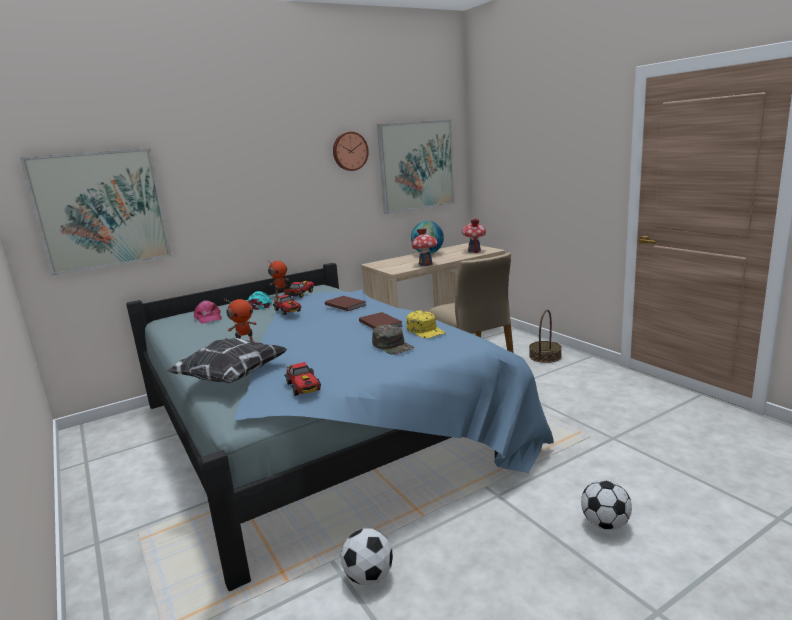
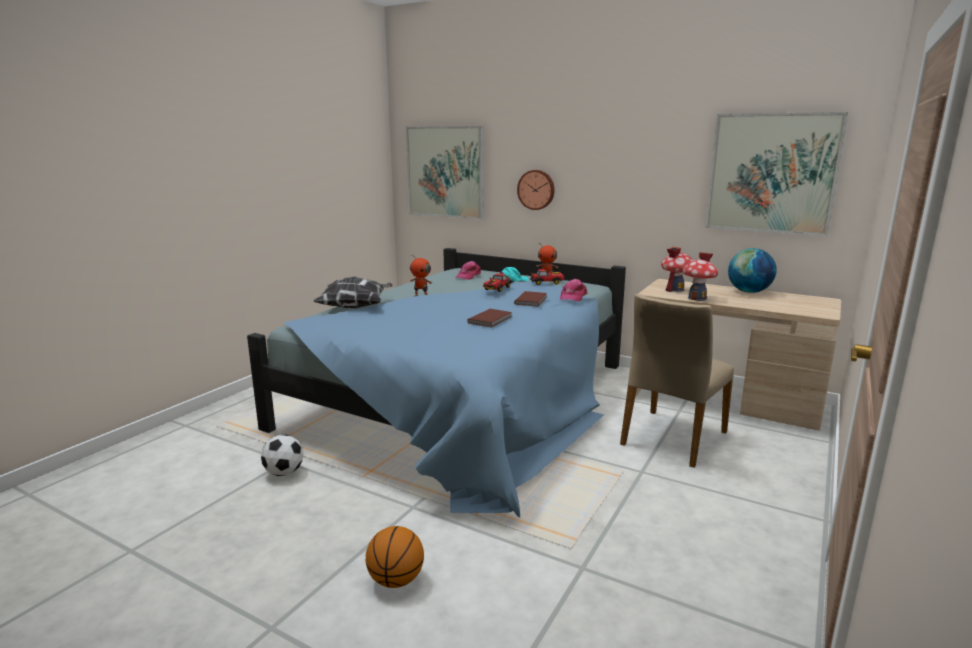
camera: 60 degrees right, 0 degrees up
toy car [284,362,321,396] -> none
wall clock [333,132,369,171] -> wall clock moved to [517,170,555,210]
green cap [372,324,414,355] -> none
yellow cap [406,310,445,338] -> none
toy house [462,218,486,253] -> toy house moved to [661,247,694,292]
basket [529,310,562,363] -> none
football [581,480,632,530] -> basketball [366,526,424,588]
none -> pink cap [560,279,588,301]

